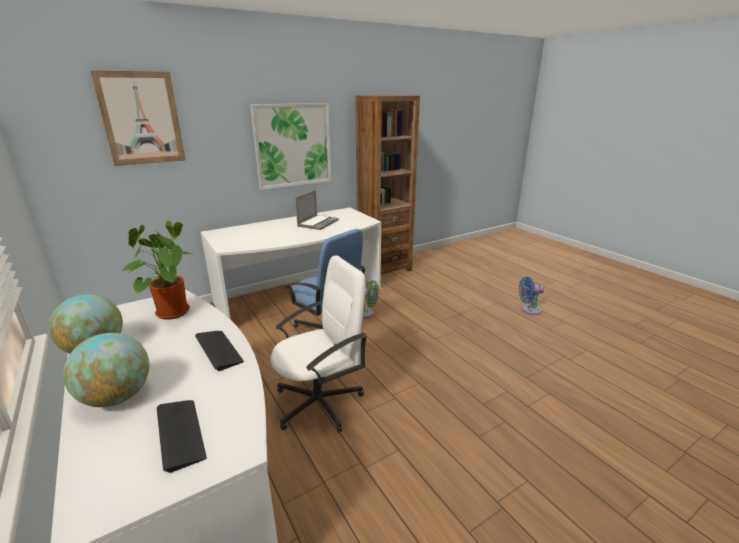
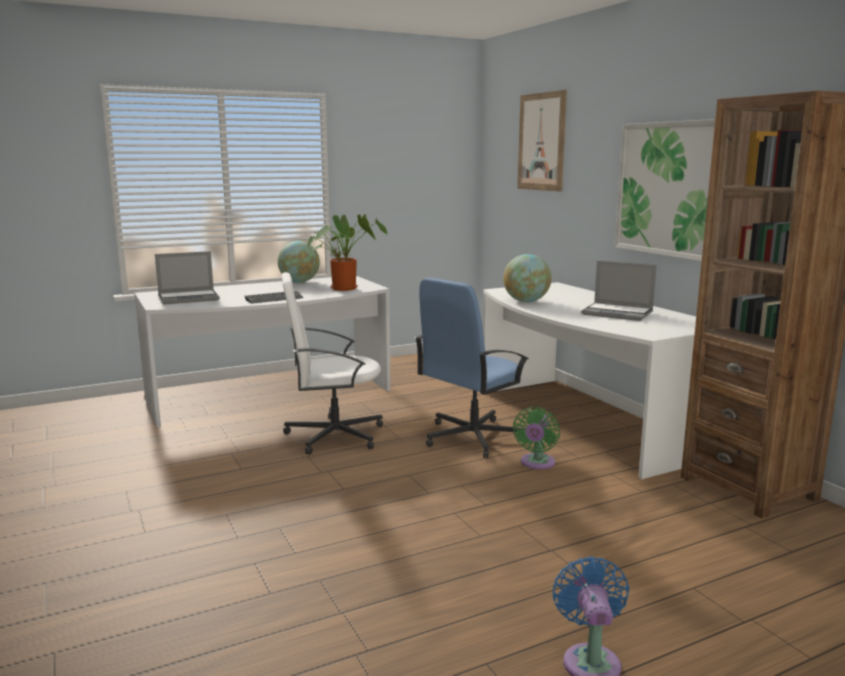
camera: 95 degrees right, 10 degrees down
globe [63,333,149,407] -> globe moved to [503,254,552,302]
keyboard [157,400,207,473] -> laptop [155,251,220,305]
white office chair [271,255,368,433] -> white office chair turned 105 degrees clockwise [282,272,383,455]

